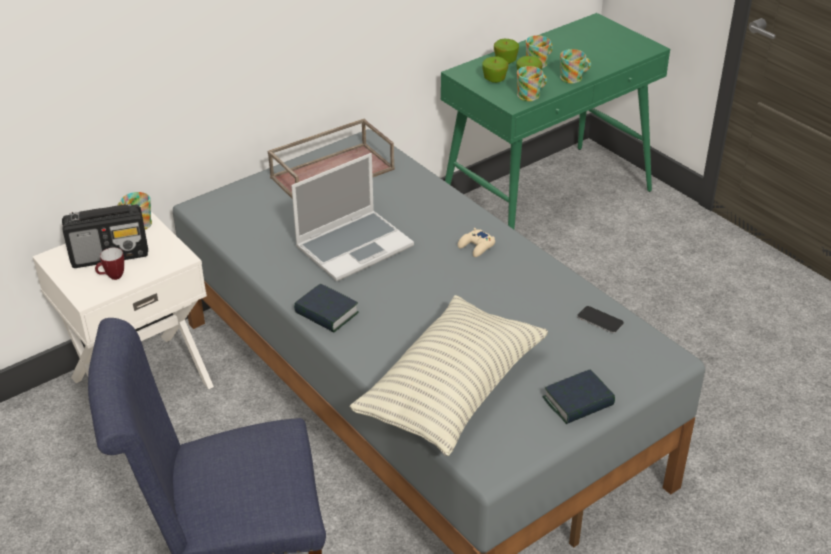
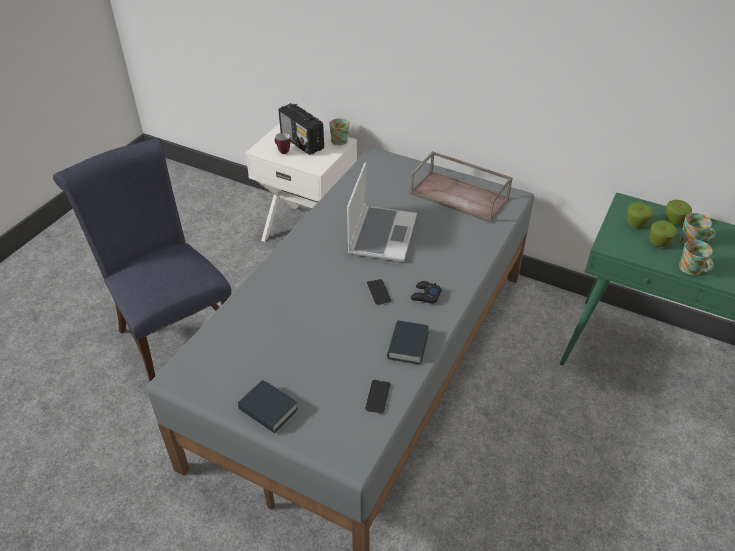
camera: 65 degrees right, 5 degrees up
laptop [291,153,414,281] -> laptop turned 105 degrees counterclockwise [347,162,417,262]
book [294,284,359,332] -> book moved to [387,320,429,364]
pillow [349,295,548,456] -> none
beige game controller [458,228,495,257] -> black game controller [411,281,442,304]
mug [517,66,547,101] -> none
none -> phone [367,279,391,305]

